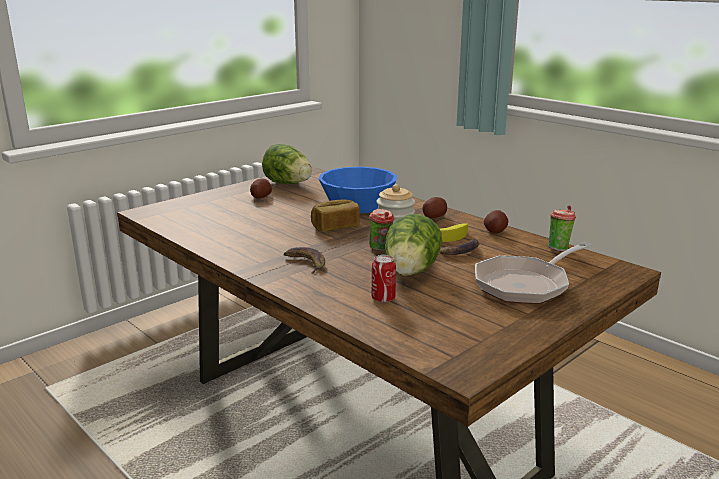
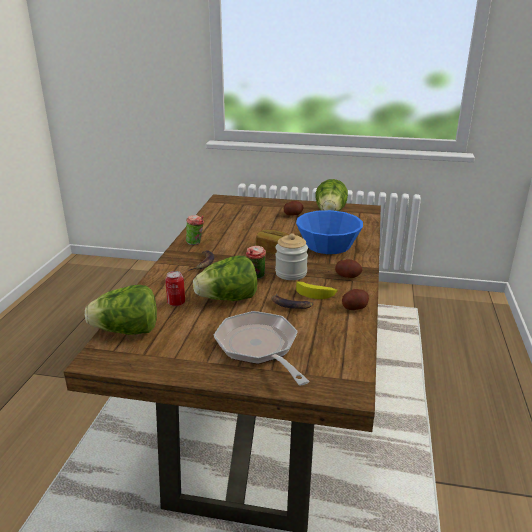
camera: 55 degrees right, 5 degrees up
frying pan [475,242,593,304] -> frying pan turned 45 degrees clockwise [214,311,309,385]
cup [548,205,576,252] -> cup moved to [186,215,204,245]
none -> lettuce [85,285,157,335]

